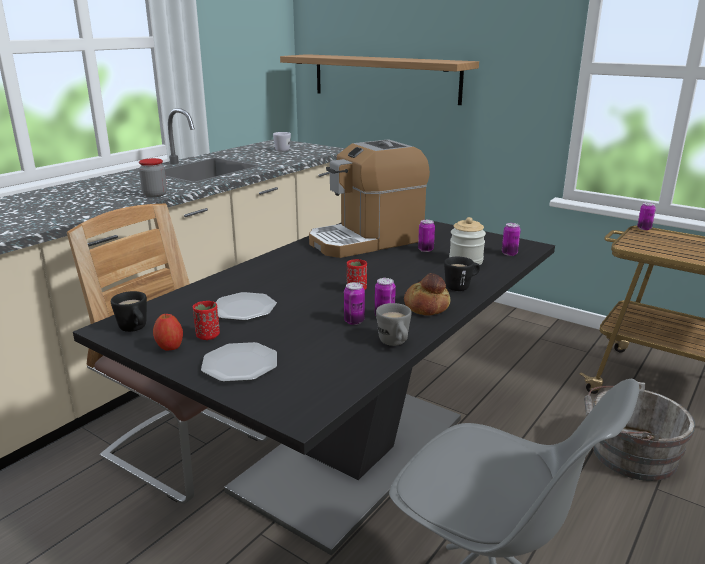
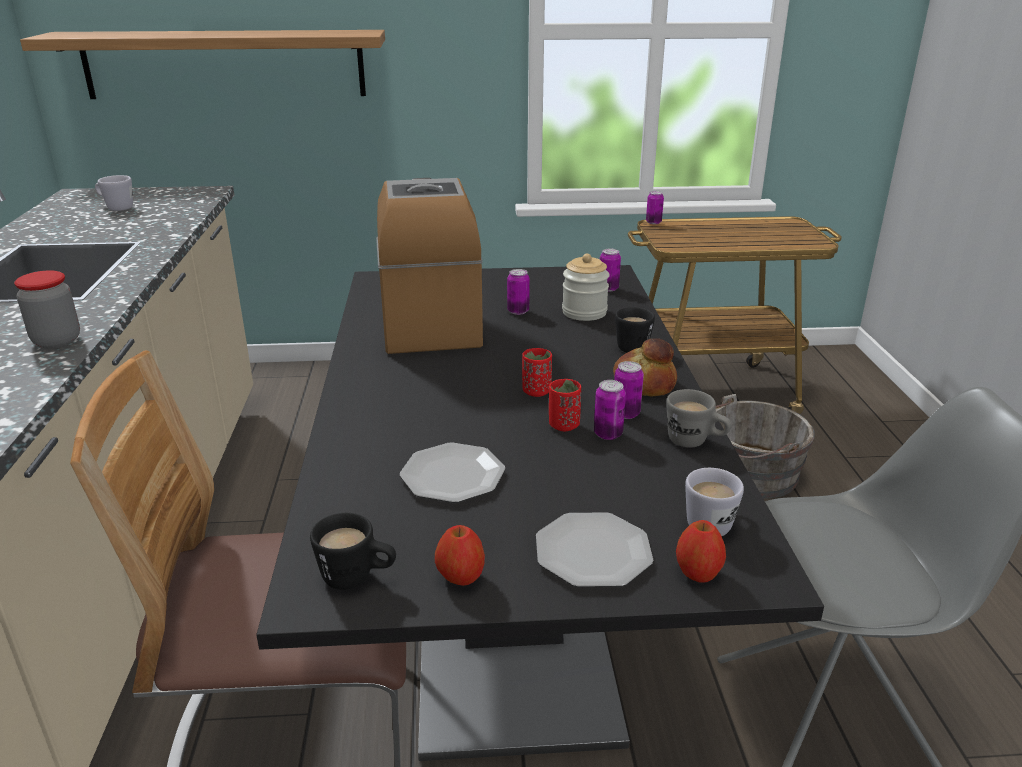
camera: 40 degrees left, 5 degrees up
red cup [193,301,220,340] -> red cup moved to [549,379,581,431]
coffee machine [309,139,430,258] -> coffee machine turned 150 degrees clockwise [376,178,483,354]
none -> apple [676,520,726,583]
none -> white mug [685,468,744,536]

